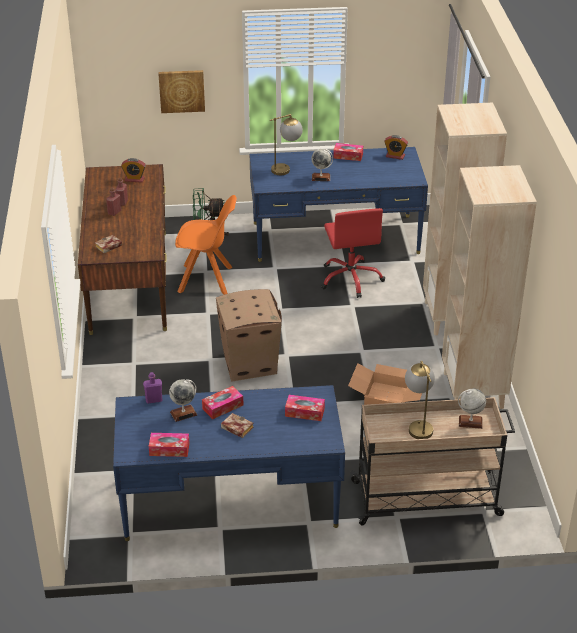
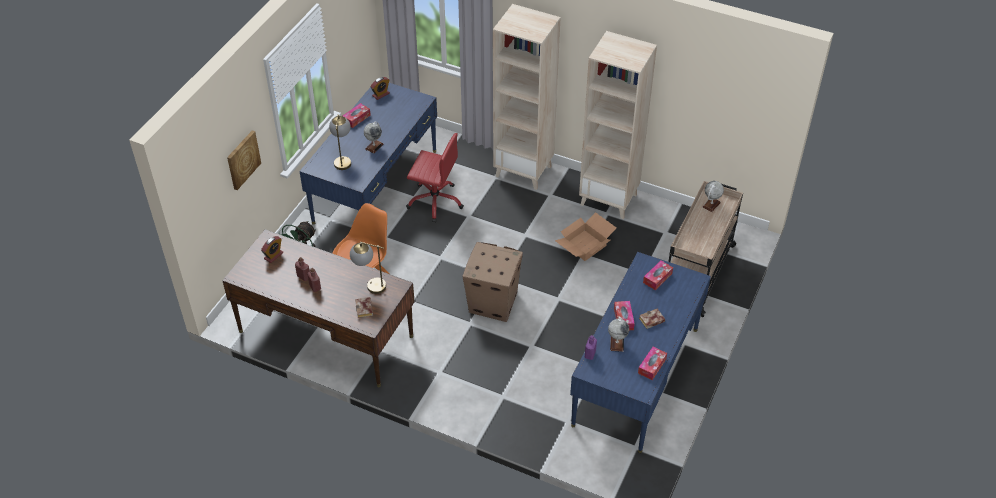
camera: 60 degrees left, 10 degrees up
table lamp [405,361,435,439] -> table lamp moved to [350,242,386,294]

